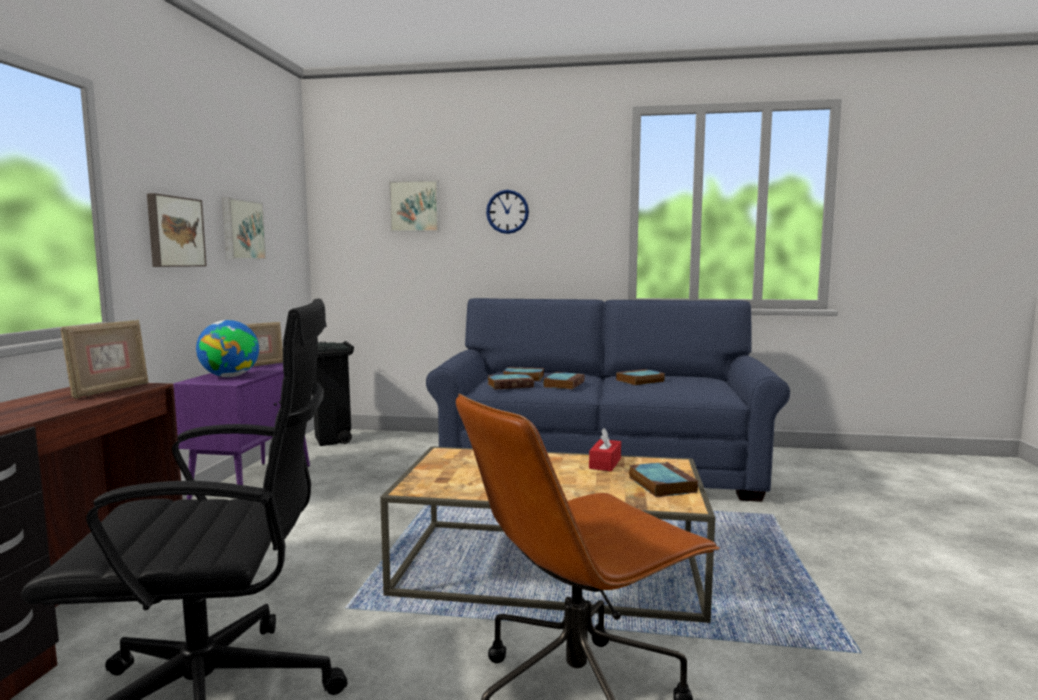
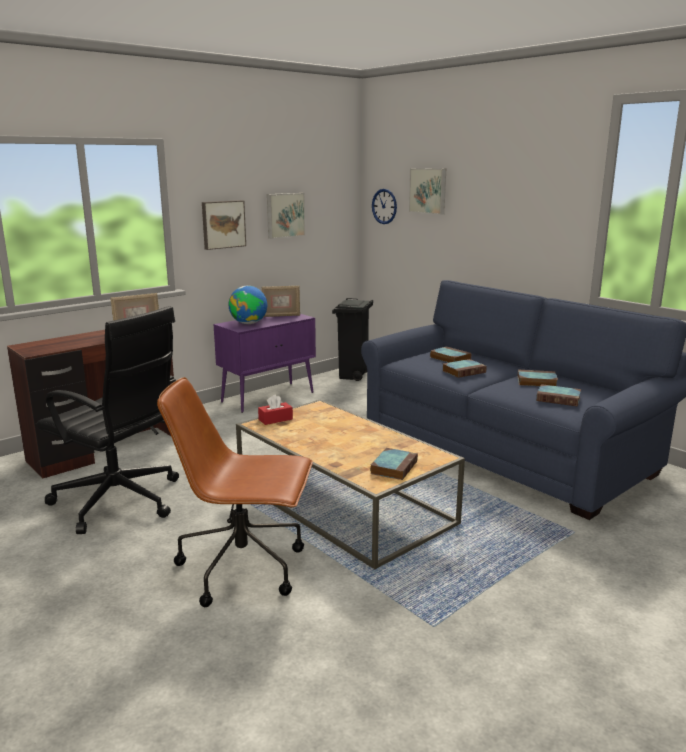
camera: 40 degrees right, 10 degrees up
wall clock [486,190,529,234] -> wall clock moved to [372,189,397,224]
book [488,374,534,390] -> book moved to [536,384,581,407]
red tissue box [589,428,621,471] -> red tissue box moved to [258,395,293,425]

